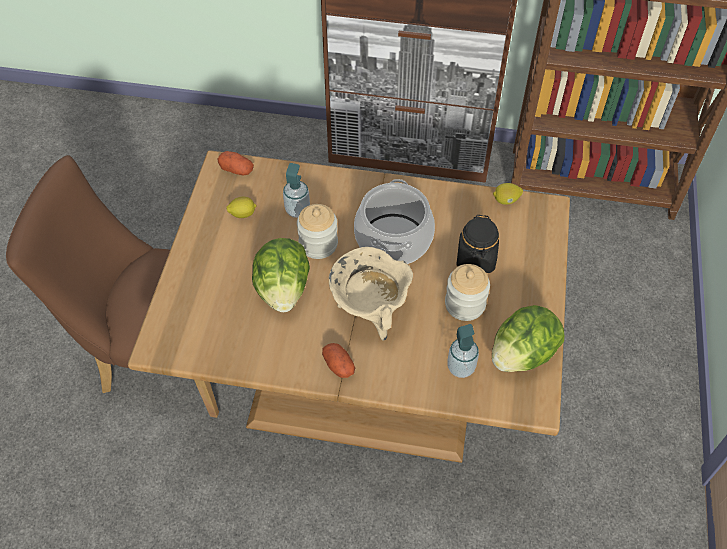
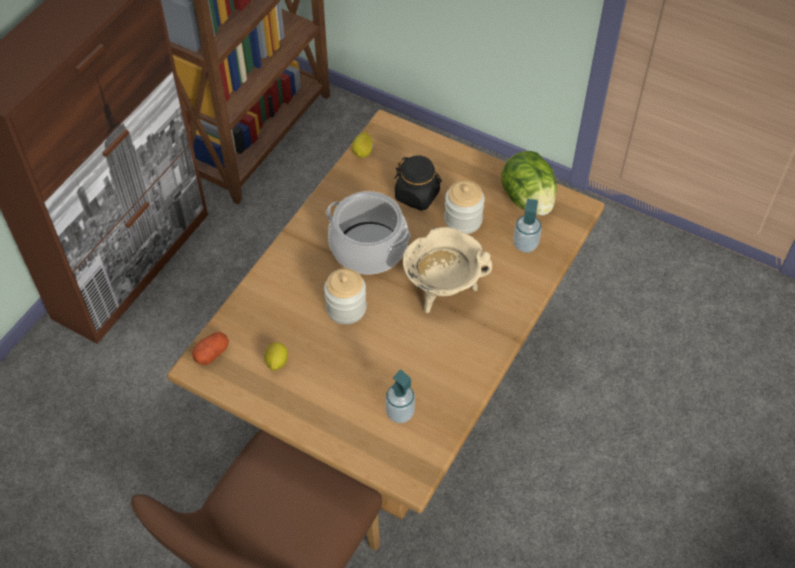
camera: 70 degrees left, 0 degrees up
lettuce [252,238,310,312] -> none
soap dispenser [283,163,310,218] -> soap dispenser moved to [386,370,415,423]
potato [322,343,355,378] -> none

